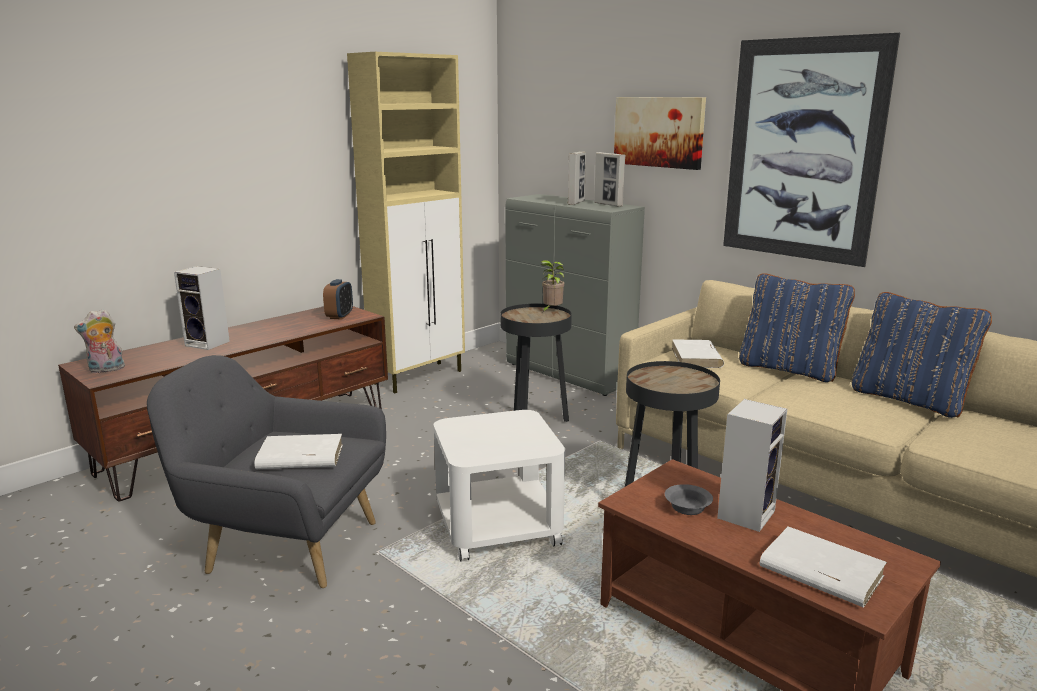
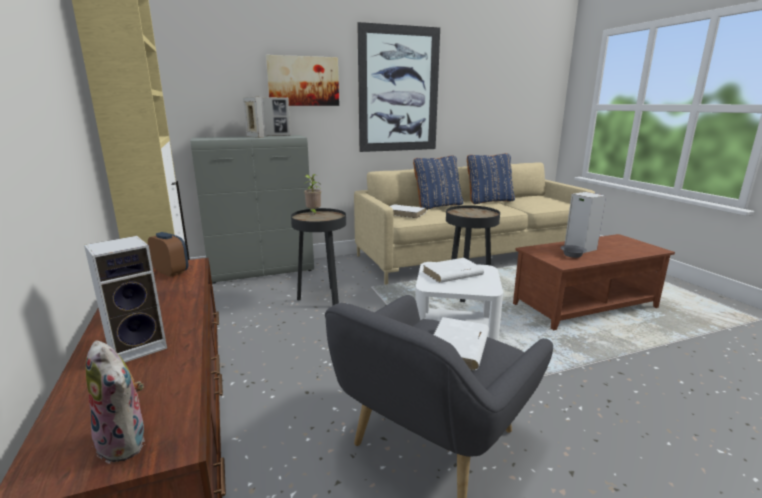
camera: 65 degrees left, 0 degrees up
plush toy [74,309,125,373] -> plush toy turned 45 degrees counterclockwise [86,341,145,464]
white book [760,526,887,608] -> white book moved to [423,258,484,283]

